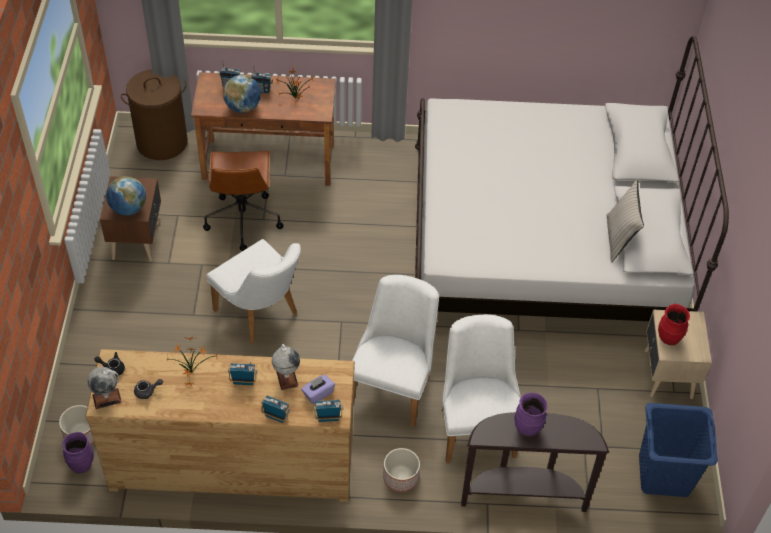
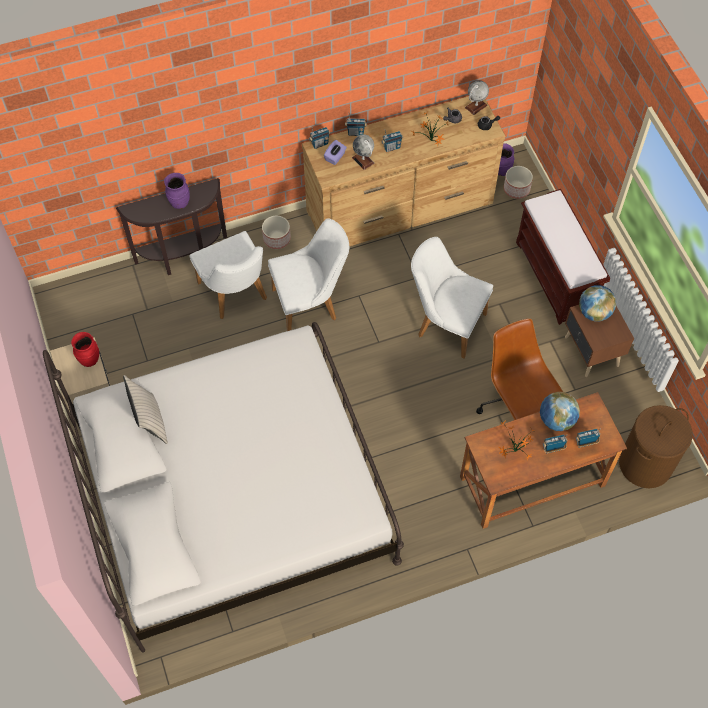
camera: 160 degrees right, 10 degrees up
white chair [352,275,439,428] -> white chair turned 105 degrees counterclockwise [268,218,349,331]
blue laundry basket [639,403,718,497] -> none
none -> brown bench [516,189,610,325]

